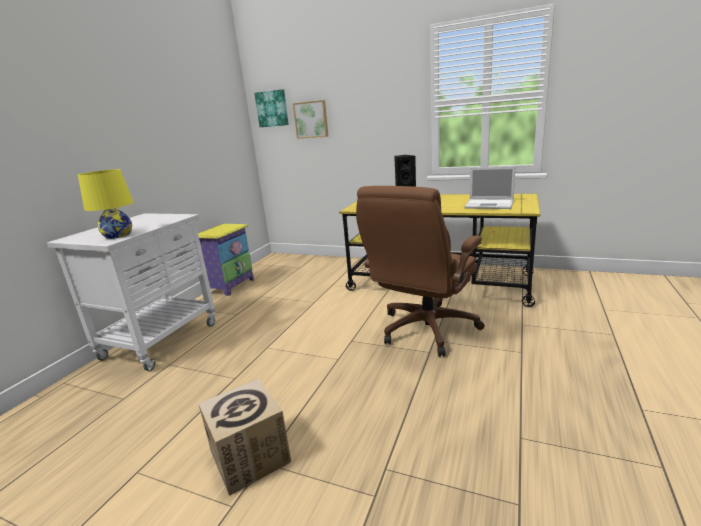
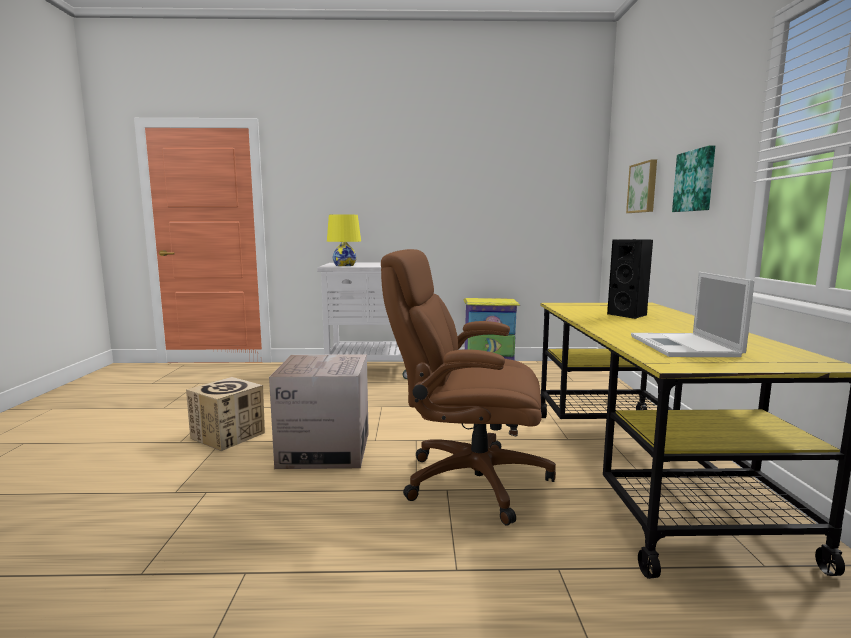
camera: 65 degrees right, 10 degrees down
picture [254,89,289,127] -> picture moved to [672,145,715,212]
none -> cardboard box [269,354,369,469]

